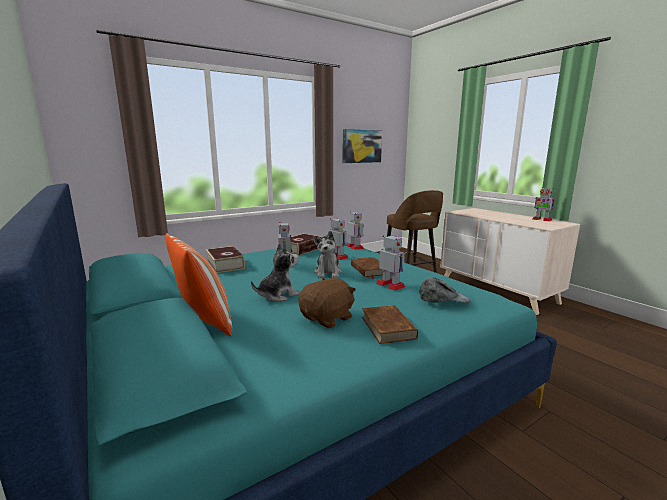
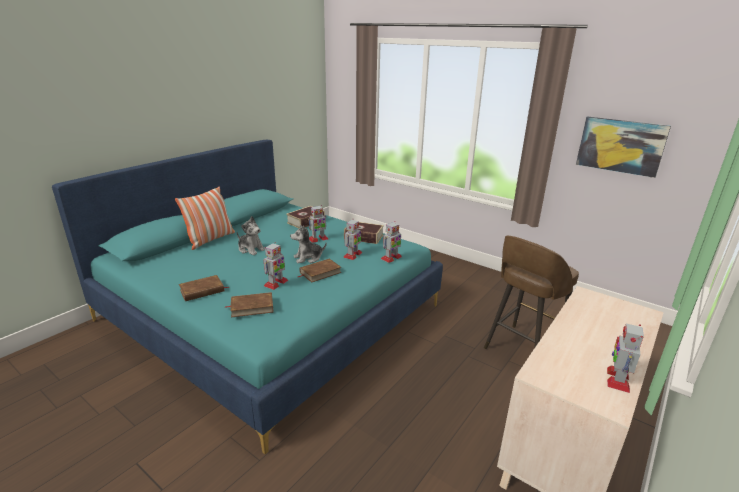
camera: 70 degrees right, 10 degrees up
brown plush toy [298,277,356,328] -> none
grey cap [419,277,470,303] -> brown book [224,292,274,317]

